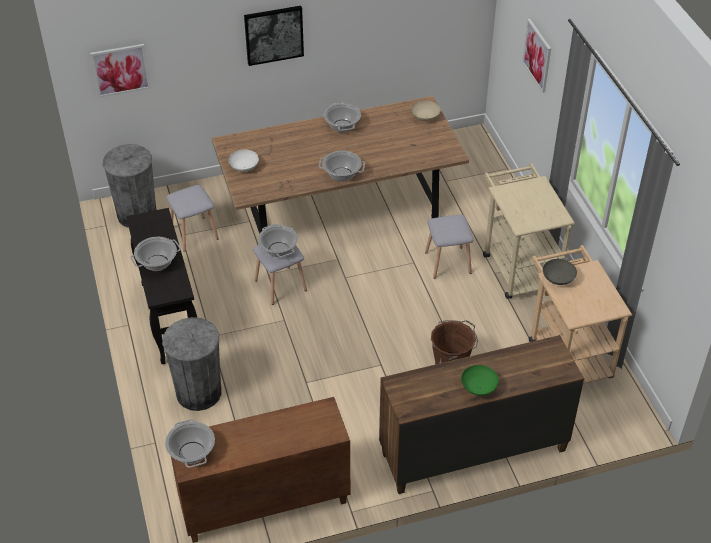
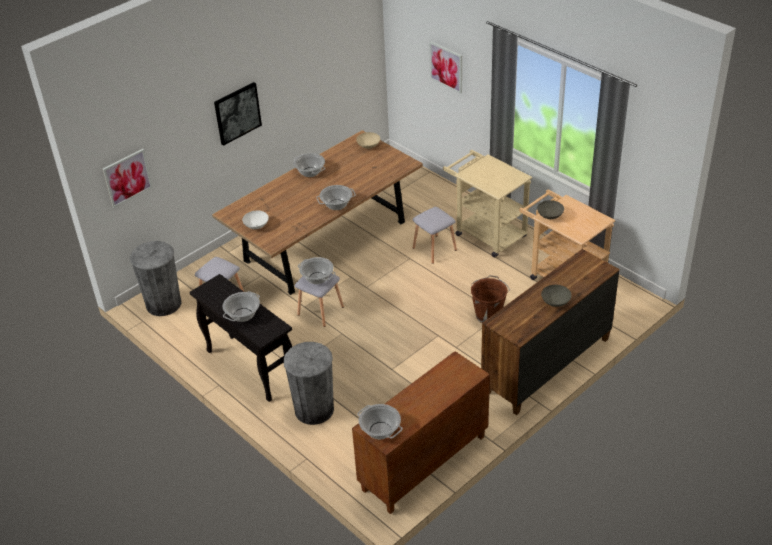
camera: 25 degrees left, 5 degrees down
green bowl [461,365,499,396] -> grey bowl [541,285,572,307]

